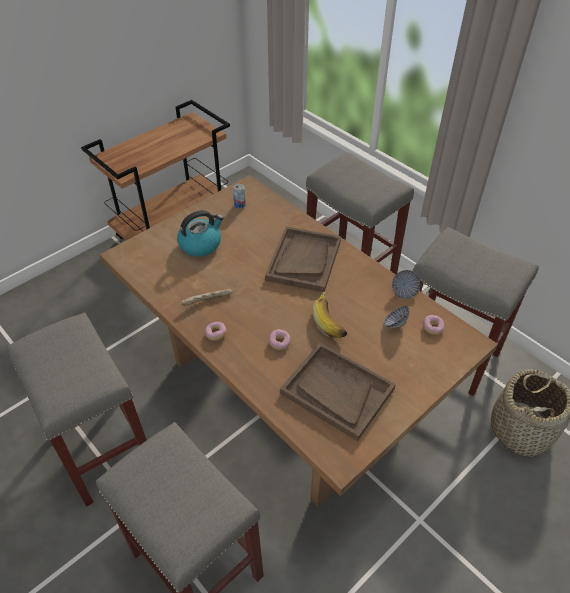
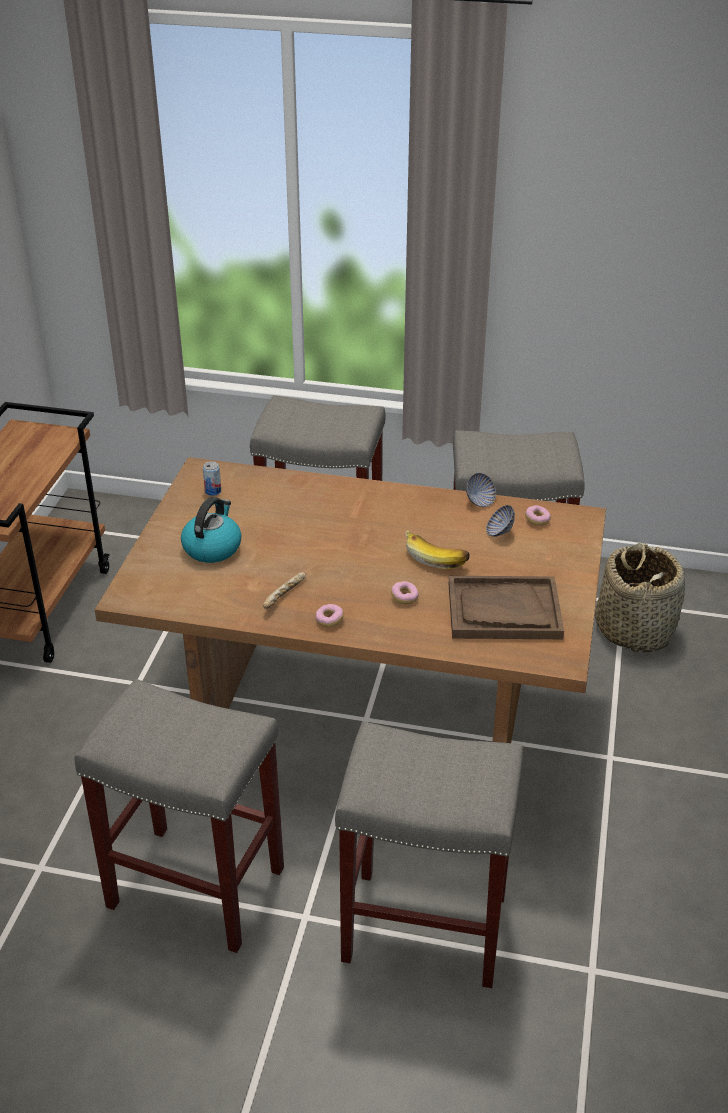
camera: 35 degrees left, 10 degrees down
brown tray [265,226,341,292] -> none

